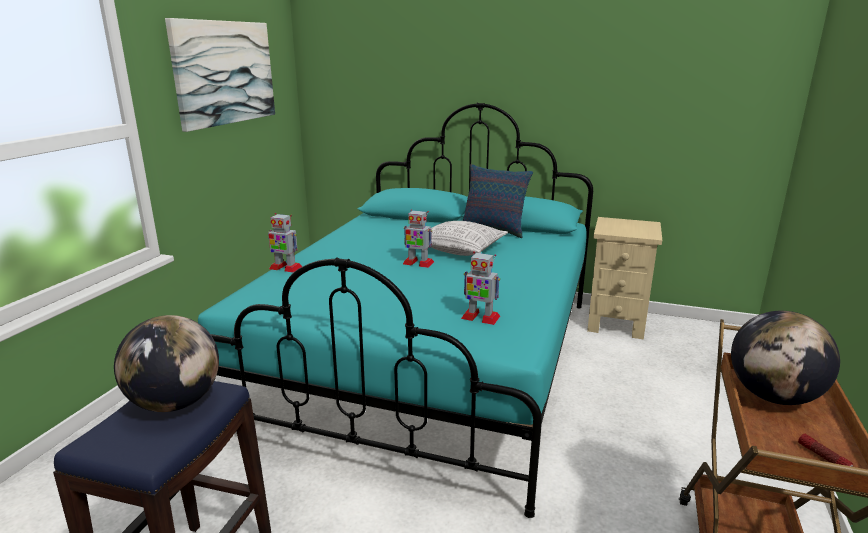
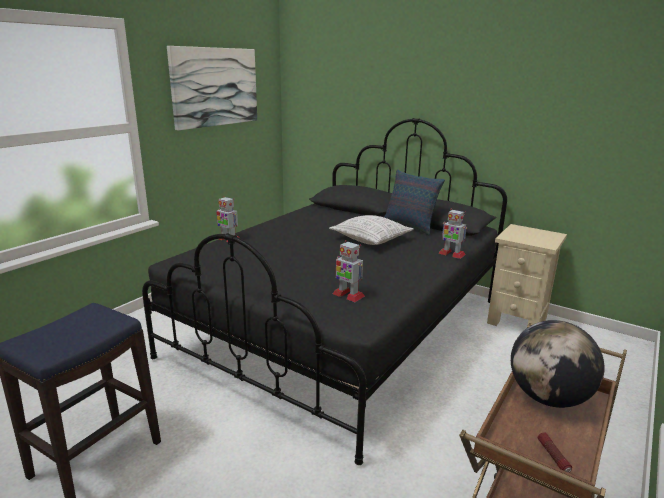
camera: 15 degrees right, 0 degrees up
globe [114,315,219,412] -> none
turquoise bed [198,103,593,518] -> black bed [142,118,507,465]
toy robot [403,209,434,268] -> toy robot moved to [438,209,467,259]

